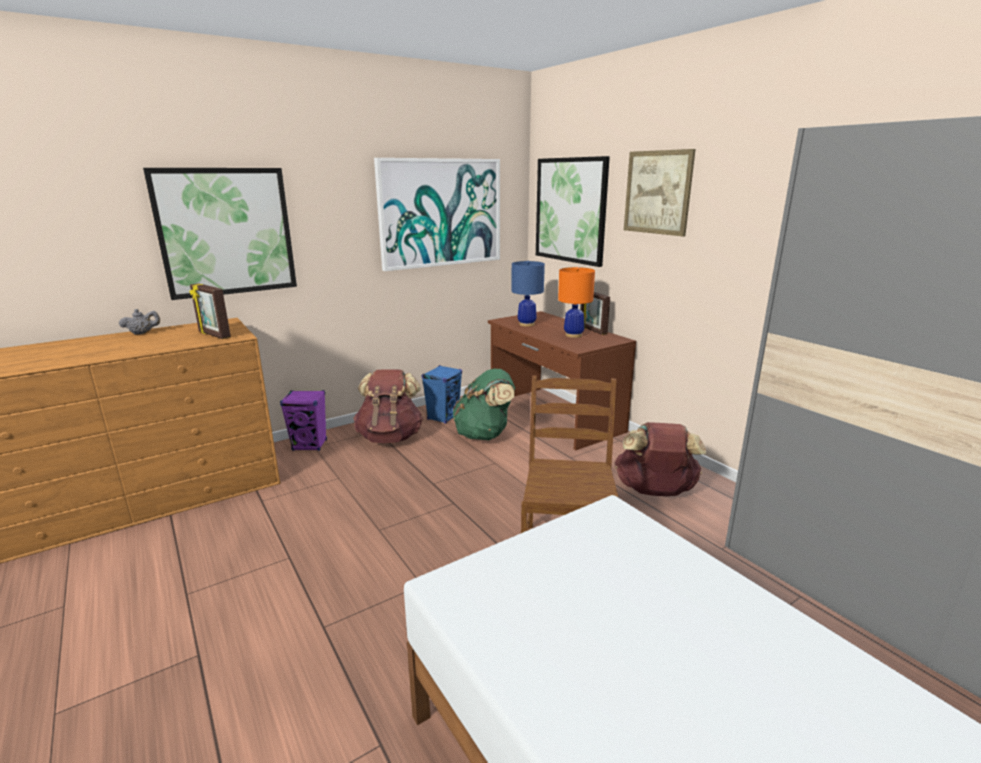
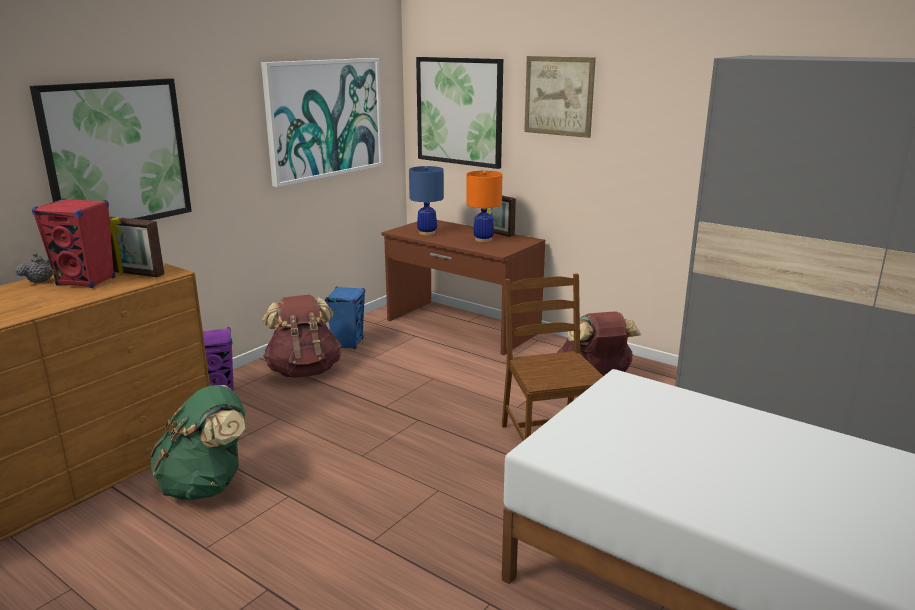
camera: 20 degrees left, 0 degrees up
green backpack [453,369,515,440] -> green backpack moved to [150,385,246,500]
none -> red speaker [32,198,116,288]

